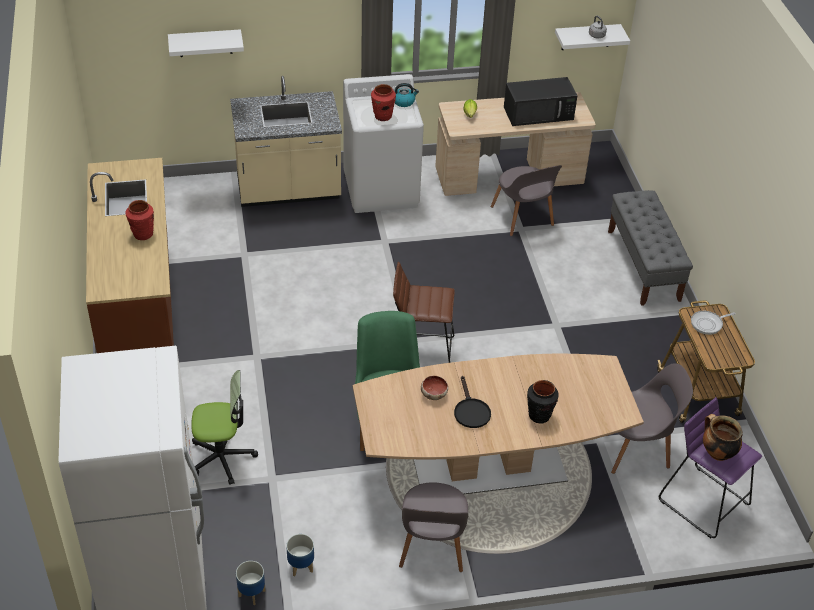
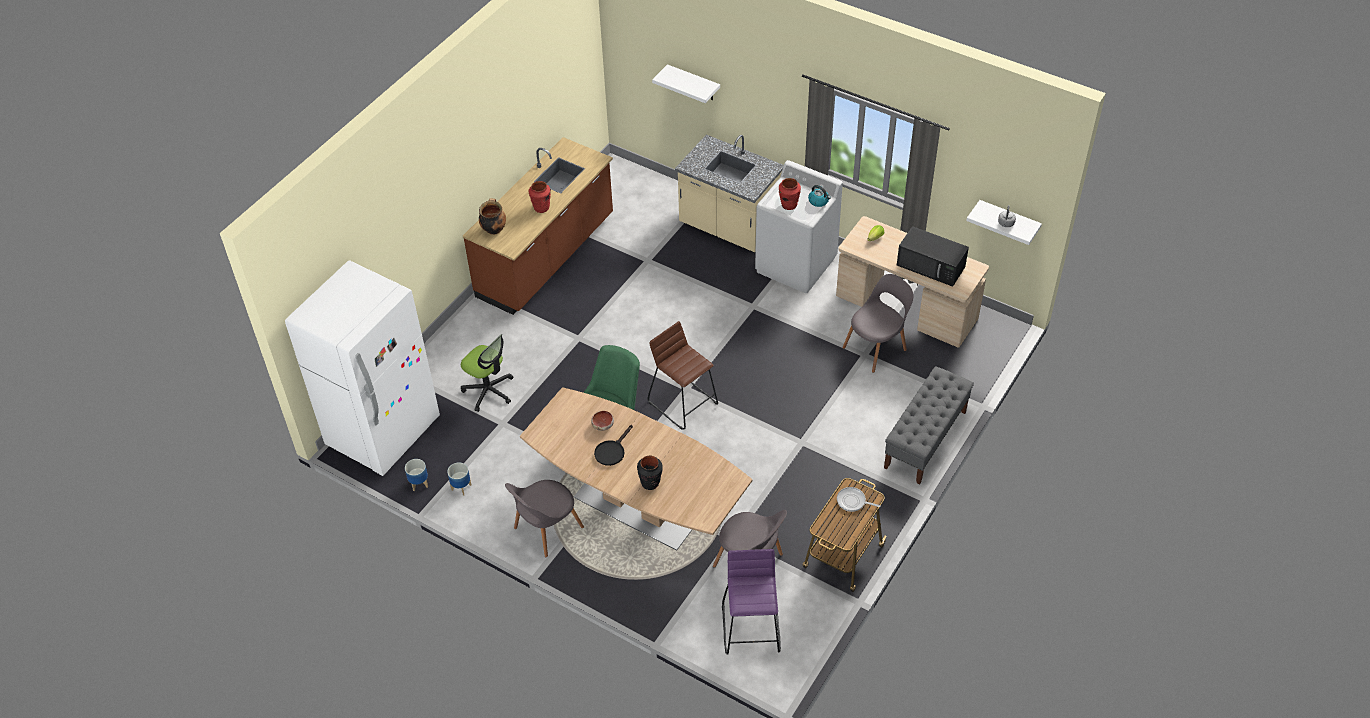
camera: 45 degrees right, 5 degrees up
grey chair [491,165,562,236] -> grey chair turned 150 degrees counterclockwise [842,274,913,373]
cooking pot [703,414,743,461] -> cooking pot moved to [479,198,506,235]

